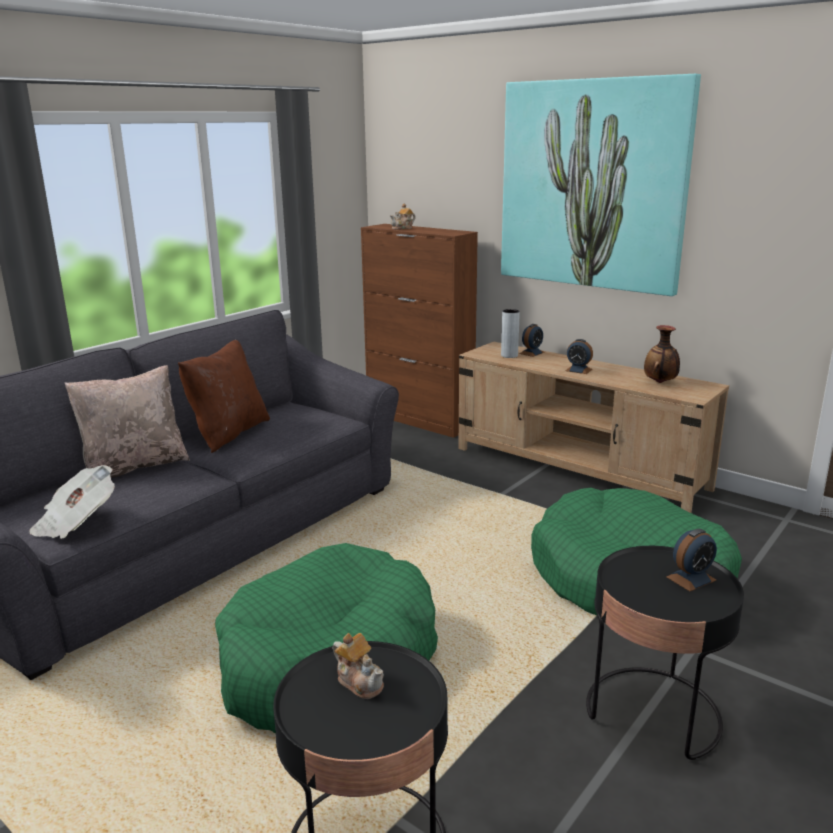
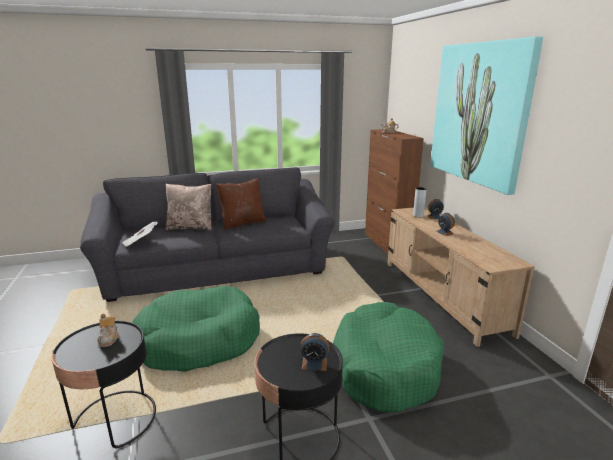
camera: 35 degrees right, 0 degrees up
vase [644,325,680,383] -> none

